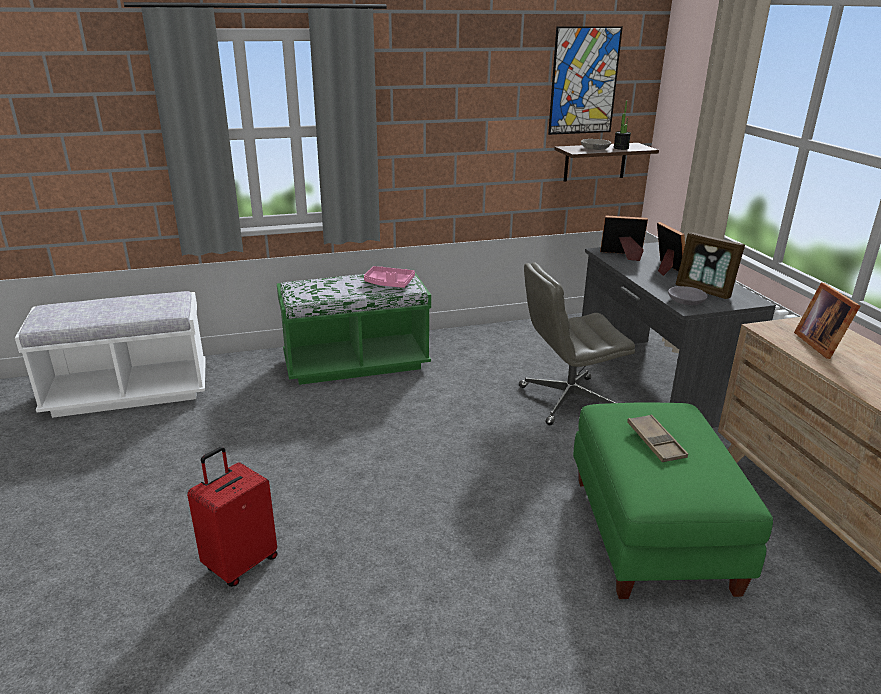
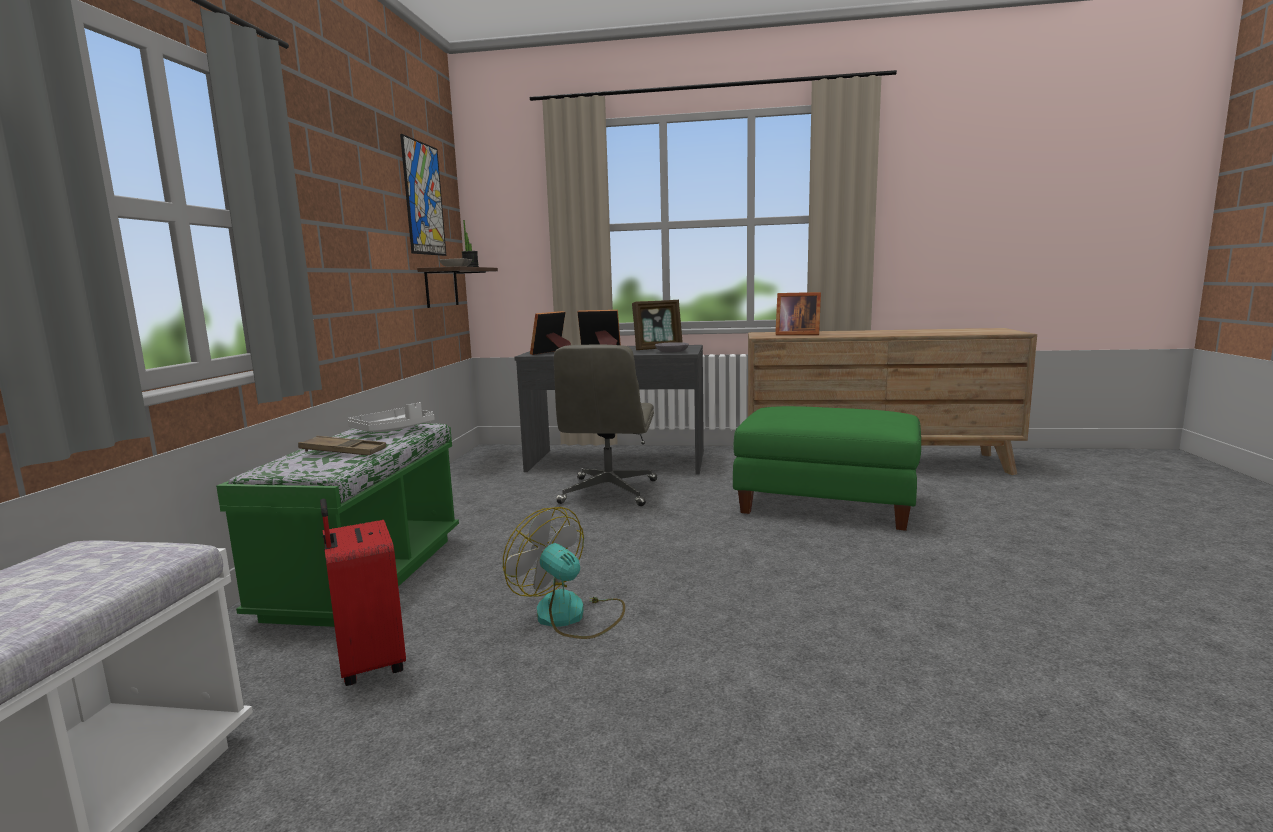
camera: 65 degrees left, 15 degrees down
red suitcase [187,447,278,587] -> red suitcase moved to [320,499,406,686]
pink tray [364,266,415,288] -> grey tray [348,402,434,432]
brown tray [627,414,688,462] -> brown tray moved to [298,436,386,455]
none -> fan [503,507,625,639]

